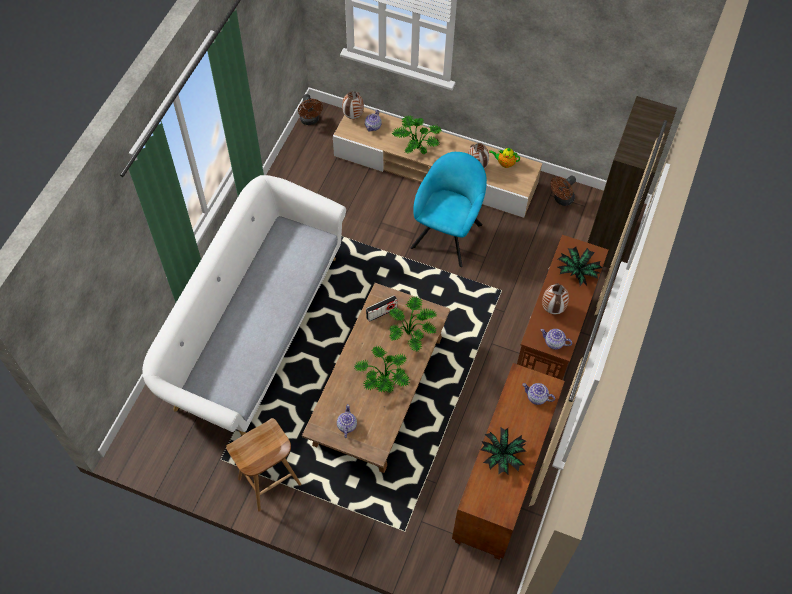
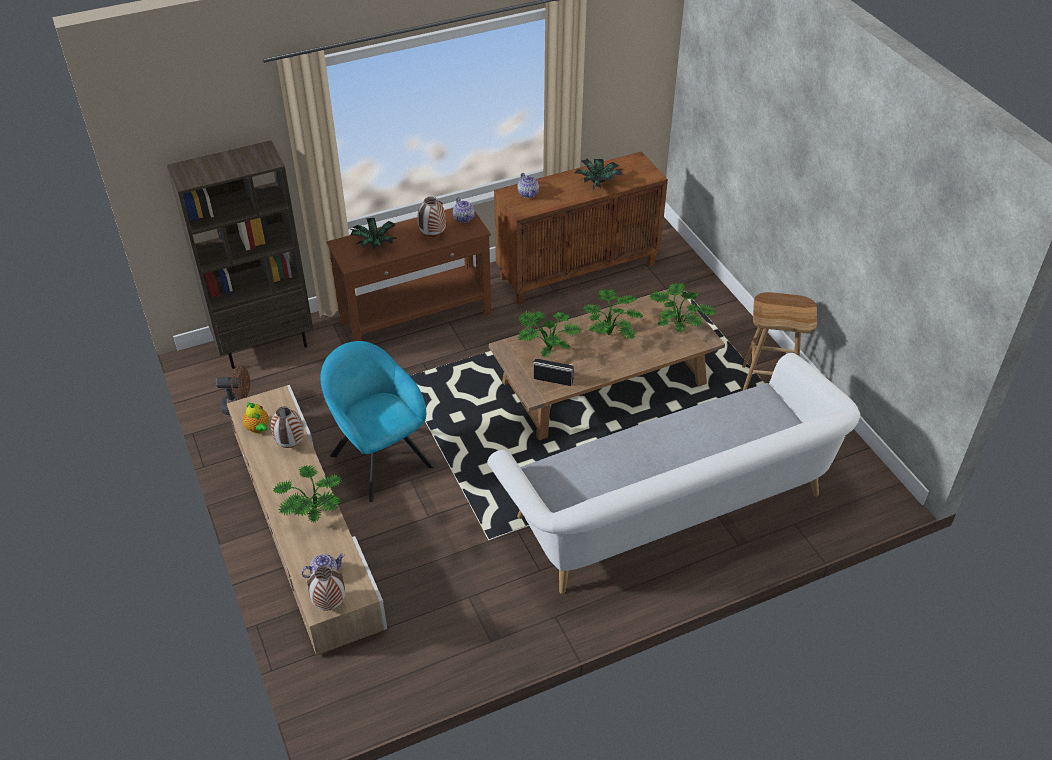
camera: 135 degrees left, 15 degrees down
brown fan [298,94,323,125] -> none
teapot [337,404,357,438] -> potted plant [649,283,716,332]
turquoise armchair [411,152,487,267] -> turquoise armchair turned 75 degrees clockwise [320,341,434,502]

